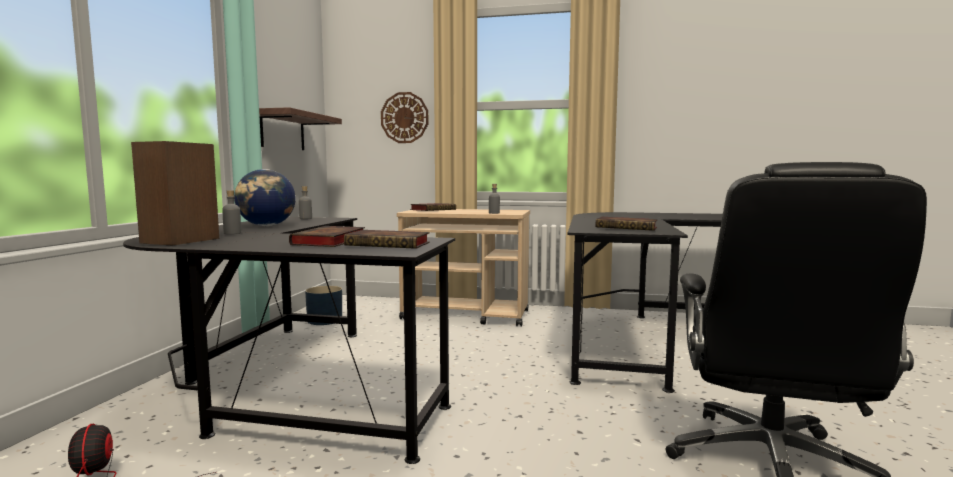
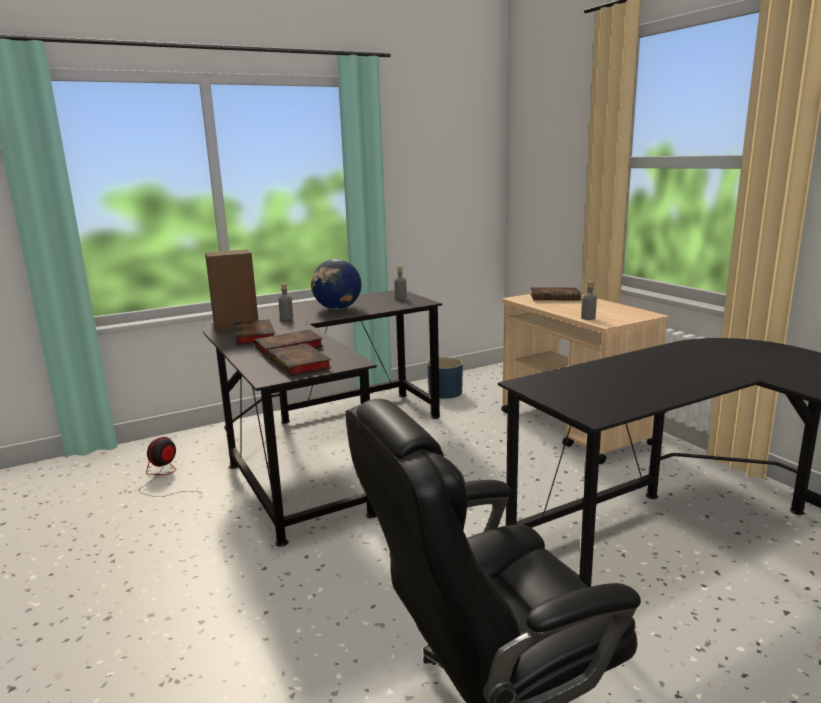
camera: 50 degrees right, 10 degrees up
shelf [259,107,342,150] -> none
wall clock [381,92,428,143] -> none
book [596,217,658,231] -> book moved to [234,319,275,345]

